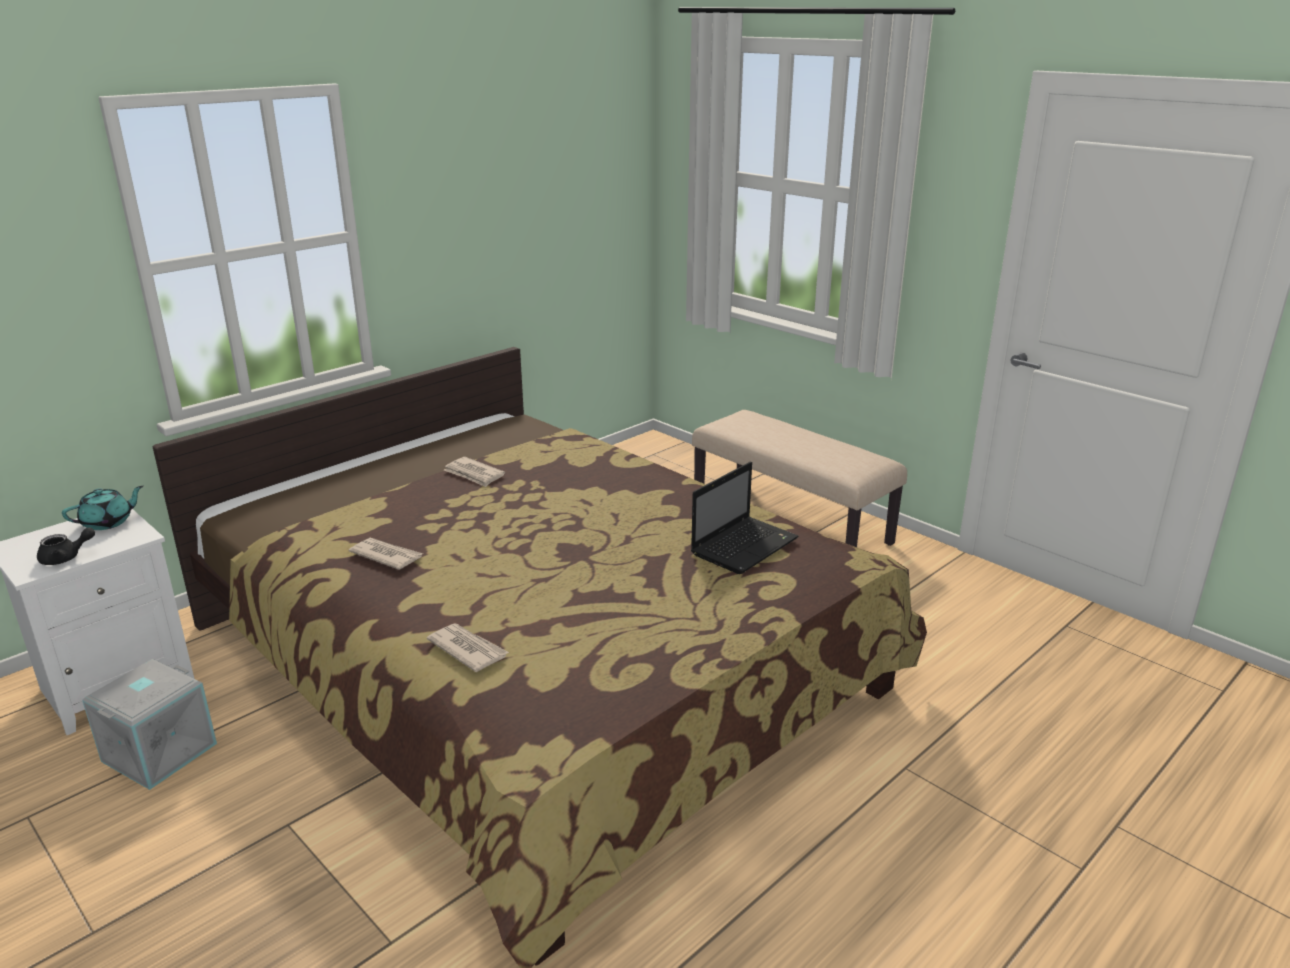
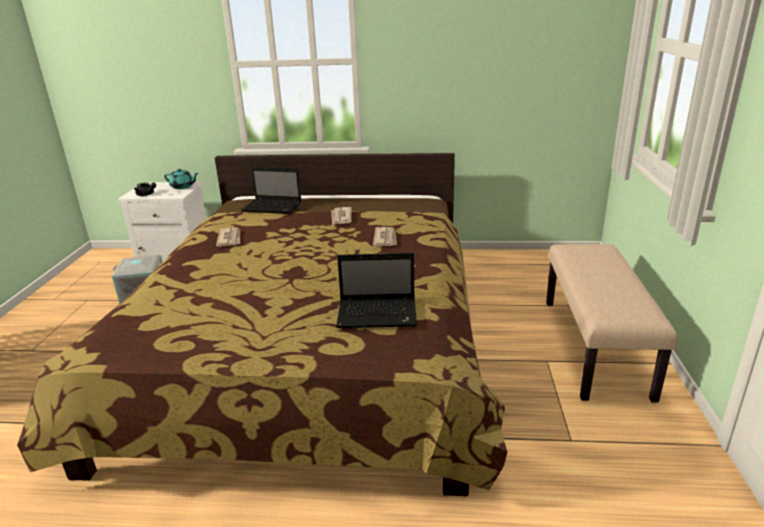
camera: 50 degrees right, 0 degrees up
newspaper [427,623,509,672] -> newspaper moved to [373,227,397,246]
none -> laptop [241,167,301,214]

